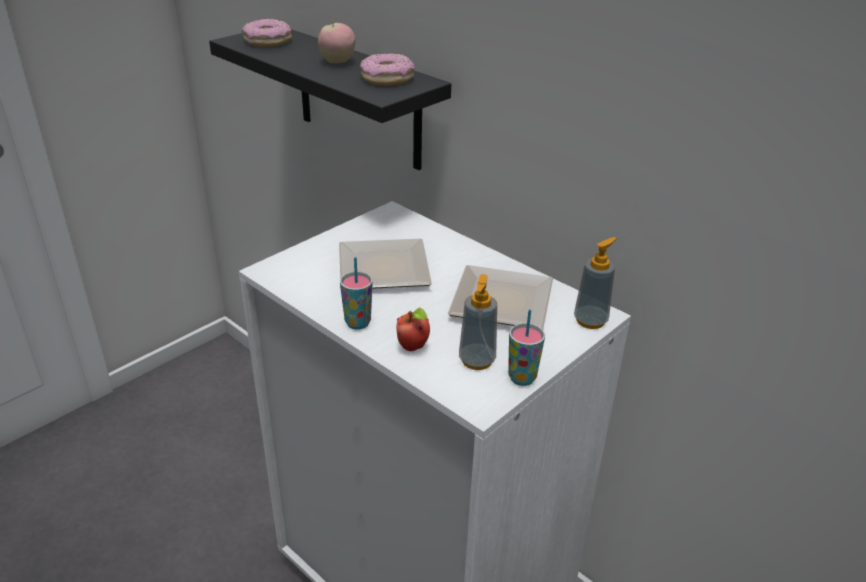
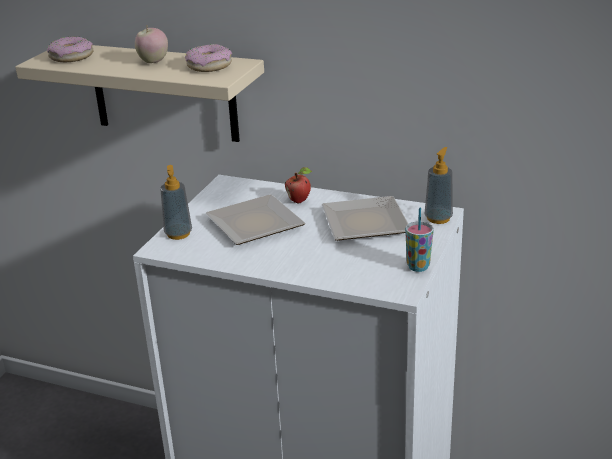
camera: 20 degrees left, 5 degrees down
black shelf [209,29,451,170] -> beige shelf [15,45,264,142]
cup [340,257,373,330] -> none
apple [397,308,430,351] -> apple moved to [285,167,312,203]
soap dispenser [459,274,497,370] -> soap dispenser moved to [160,165,192,240]

